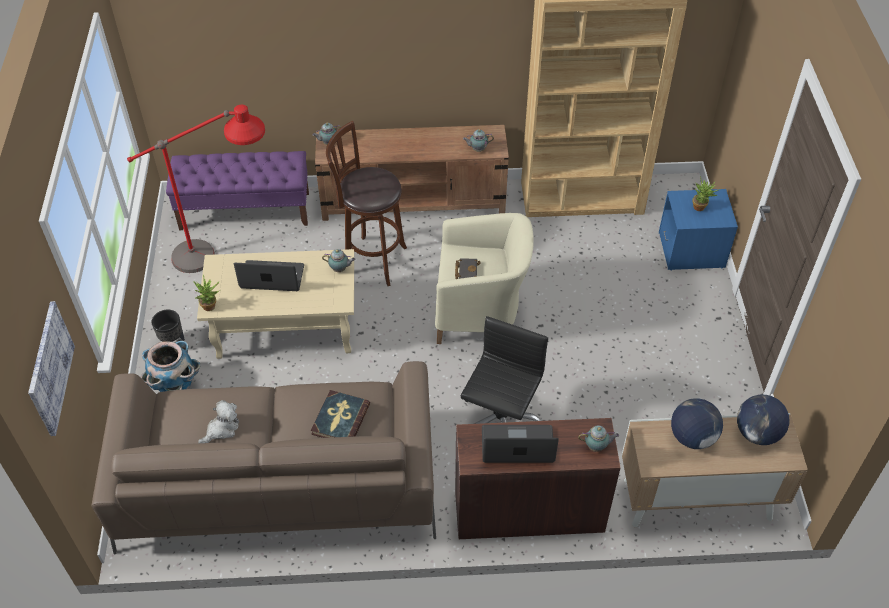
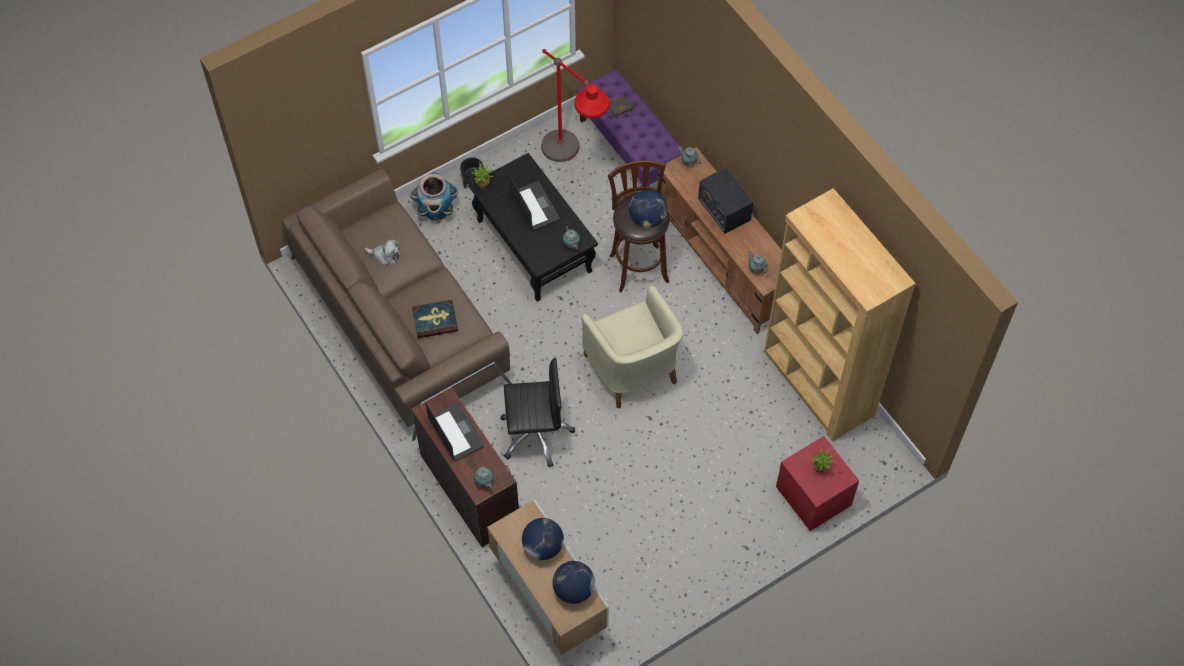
camera: 60 degrees right, 10 degrees up
picture [28,301,75,436] -> none
beige coffee table [197,249,354,359] -> black coffee table [468,153,598,302]
black book [455,258,480,279] -> black book moved to [609,96,635,118]
blue nightstand [659,189,738,271] -> red nightstand [776,436,859,531]
none -> globe [629,189,667,228]
none -> radio [698,168,753,234]

